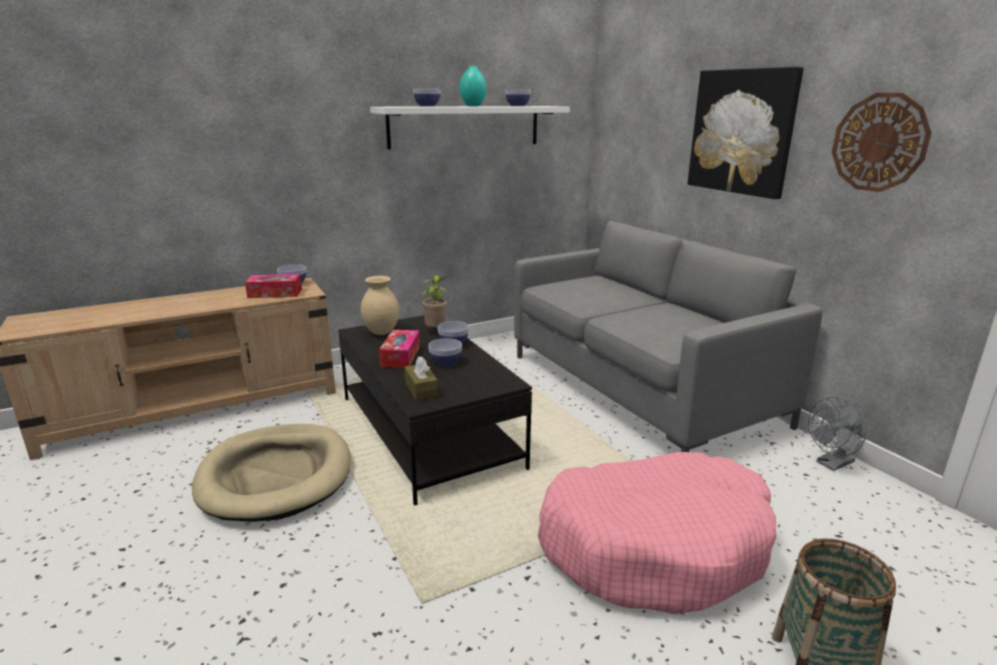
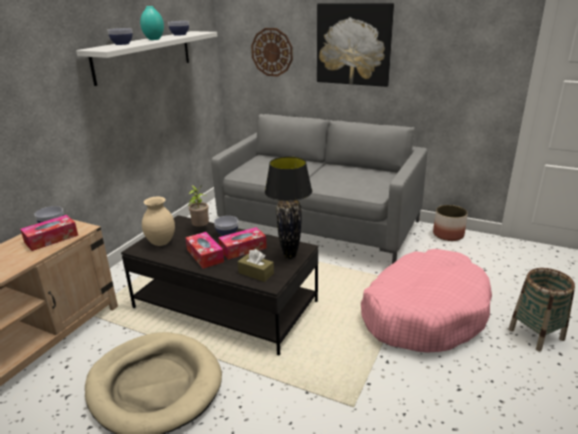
camera: 35 degrees left, 5 degrees up
bowl [428,338,462,367] -> tissue box [218,227,267,260]
grey fan [808,397,867,471] -> planter [433,205,468,241]
wall clock [832,93,931,192] -> wall clock moved to [251,28,293,77]
none -> black table lamp [265,157,312,259]

